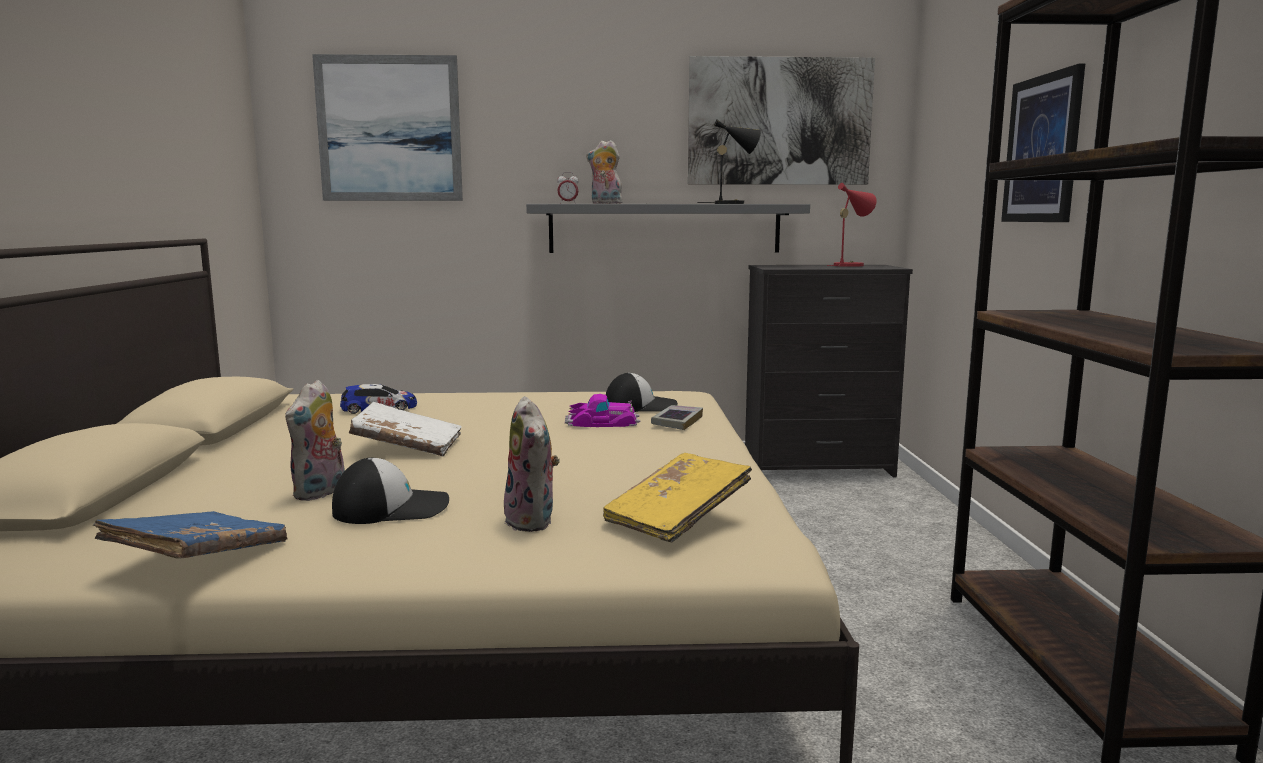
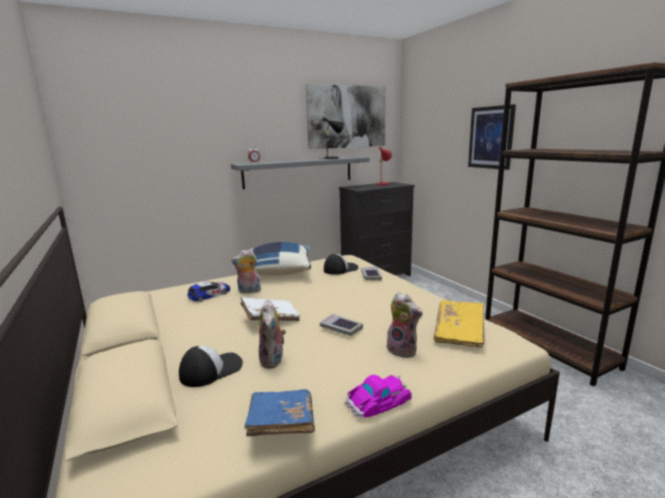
camera: 25 degrees left, 5 degrees up
picture [312,54,463,201] -> none
cap [332,458,449,524] -> cap moved to [179,346,243,387]
toy car [565,394,641,427] -> toy car moved to [344,375,412,418]
plush toy [586,140,625,204] -> plush toy moved to [231,249,262,294]
none -> blue pillow [251,242,311,276]
none -> book [320,314,363,336]

